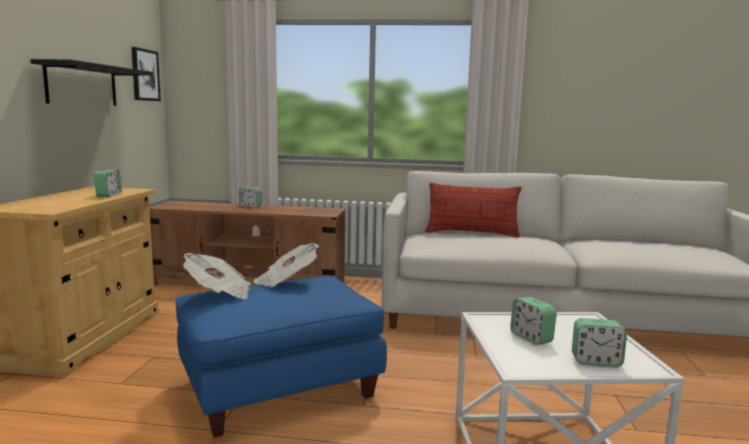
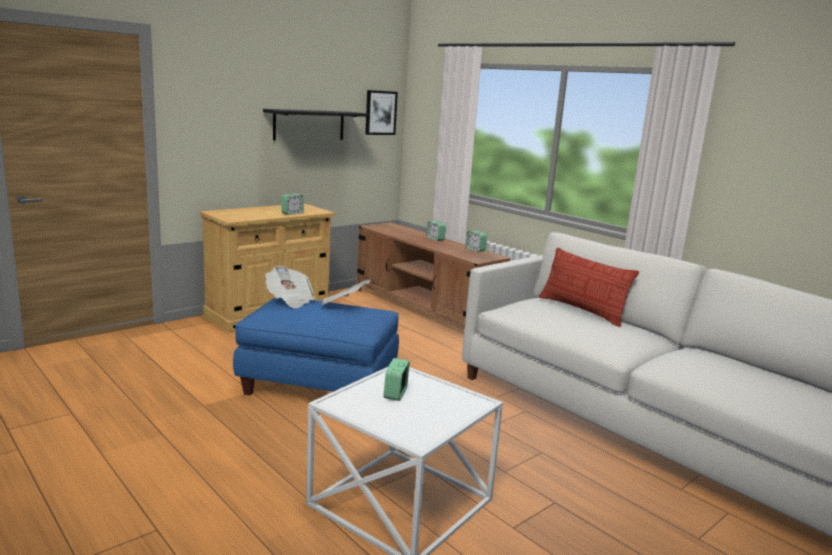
camera: 40 degrees right, 5 degrees up
alarm clock [572,318,627,368] -> alarm clock moved to [466,231,487,252]

